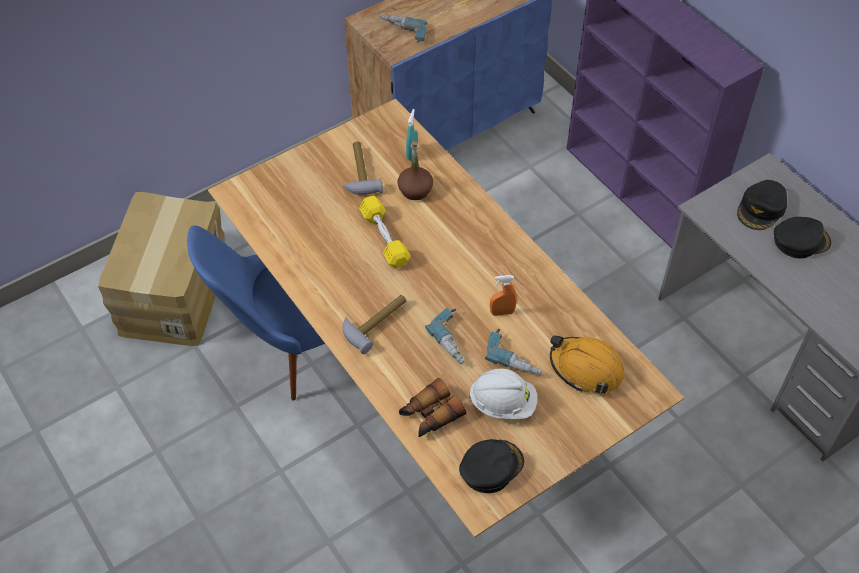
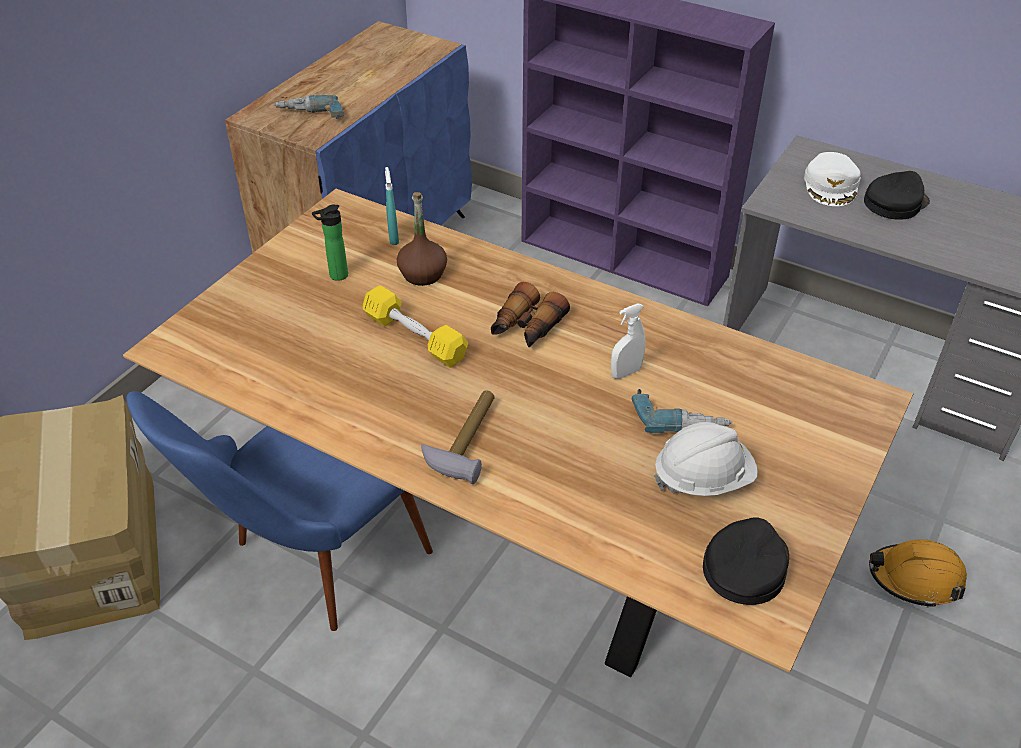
camera: 25 degrees left, 10 degrees down
hammer [342,141,383,195] -> bottle [312,205,348,281]
binoculars [399,378,466,437] -> binoculars moved to [491,282,570,347]
power drill [425,308,465,365] -> none
orange spray bottle [490,275,517,316] -> white spray bottle [611,303,645,379]
orange hard hat [550,335,624,394] -> orange hard hat moved to [869,539,967,608]
black cap [737,180,787,230] -> white cap [804,152,861,206]

